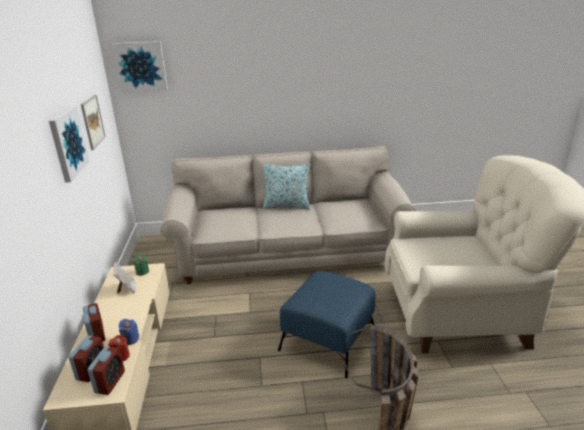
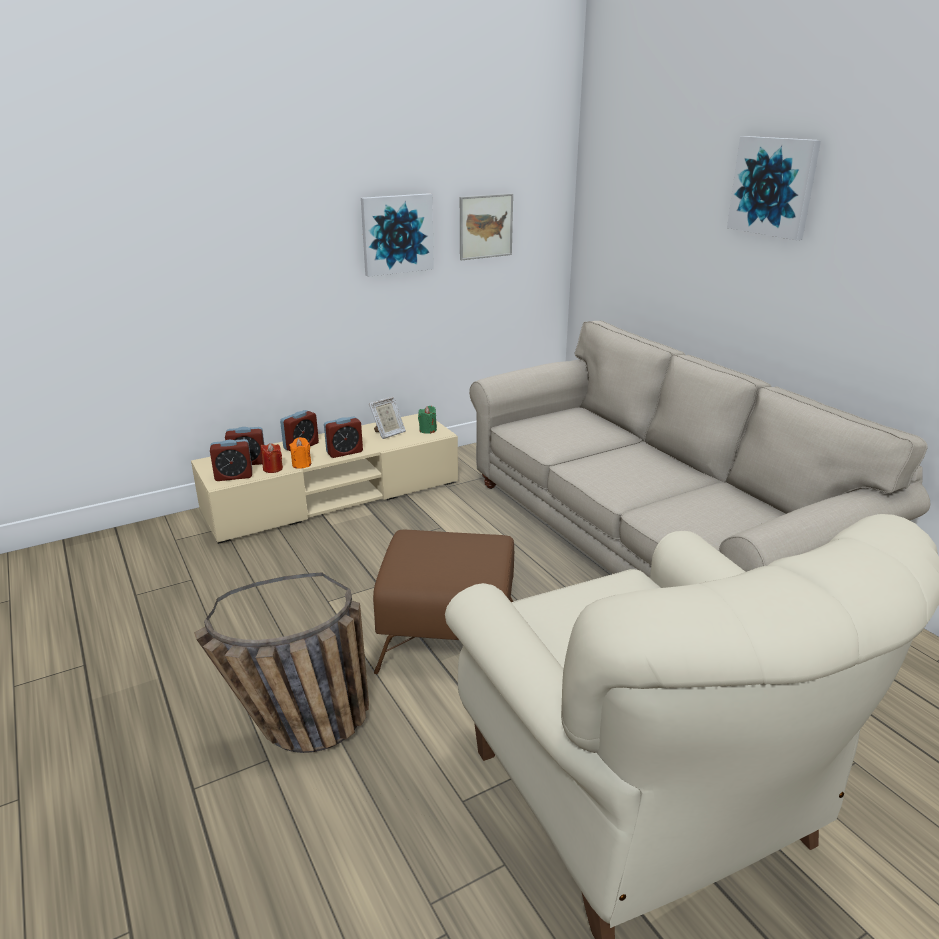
camera: 65 degrees right, 0 degrees up
picture [112,41,168,92] -> picture moved to [727,136,821,240]
blue candle [119,319,139,345] -> orange candle [289,437,311,469]
pillow [263,164,310,210] -> none
blue ottoman [278,271,375,378] -> brown ottoman [373,530,514,674]
none -> alarm clock [324,416,363,458]

